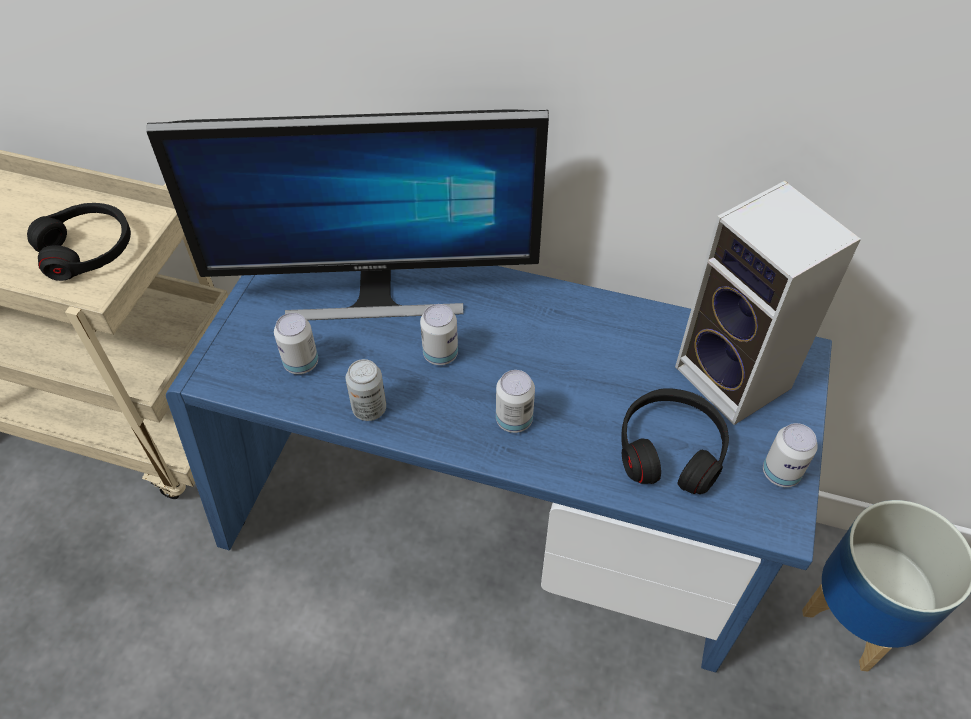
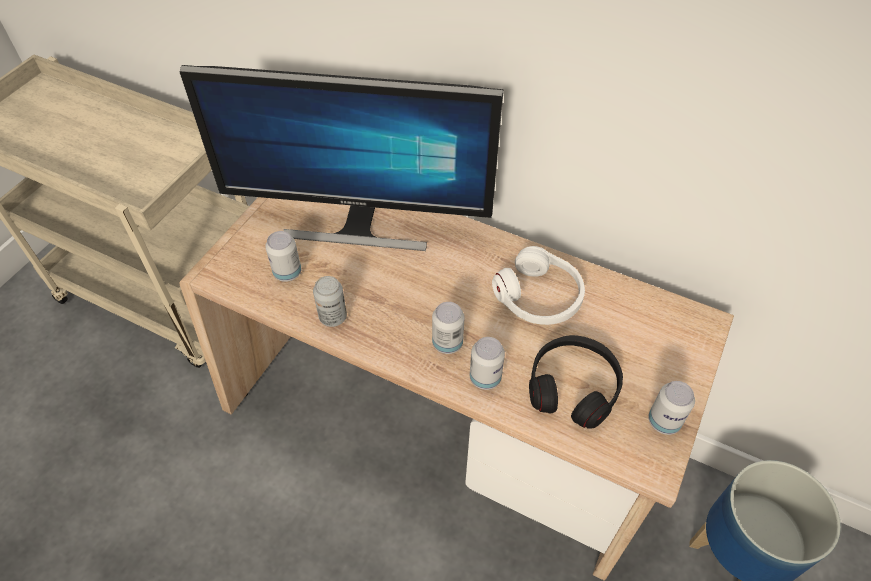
camera: 10 degrees right, 0 degrees up
black headphones [27,203,131,281] -> none
blue desk [166,266,832,672] -> beige desk [179,197,734,581]
can [420,304,458,365] -> can moved to [470,337,505,390]
speaker [675,181,861,425] -> none
none -> white headphones [492,246,585,325]

